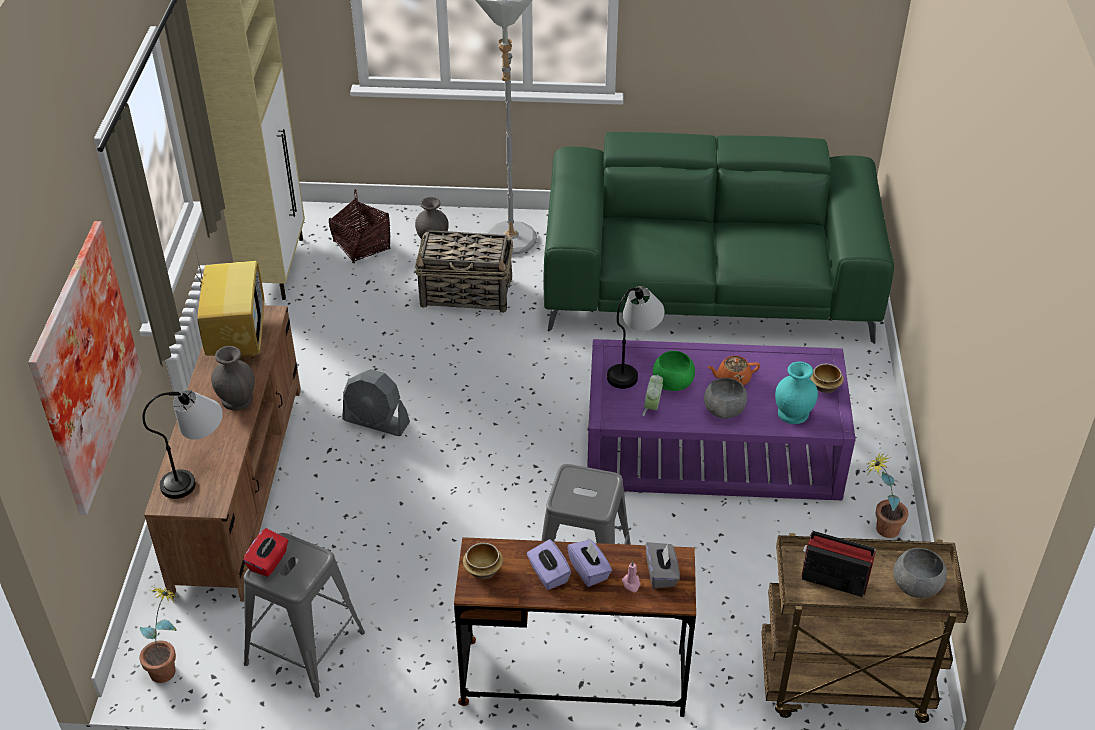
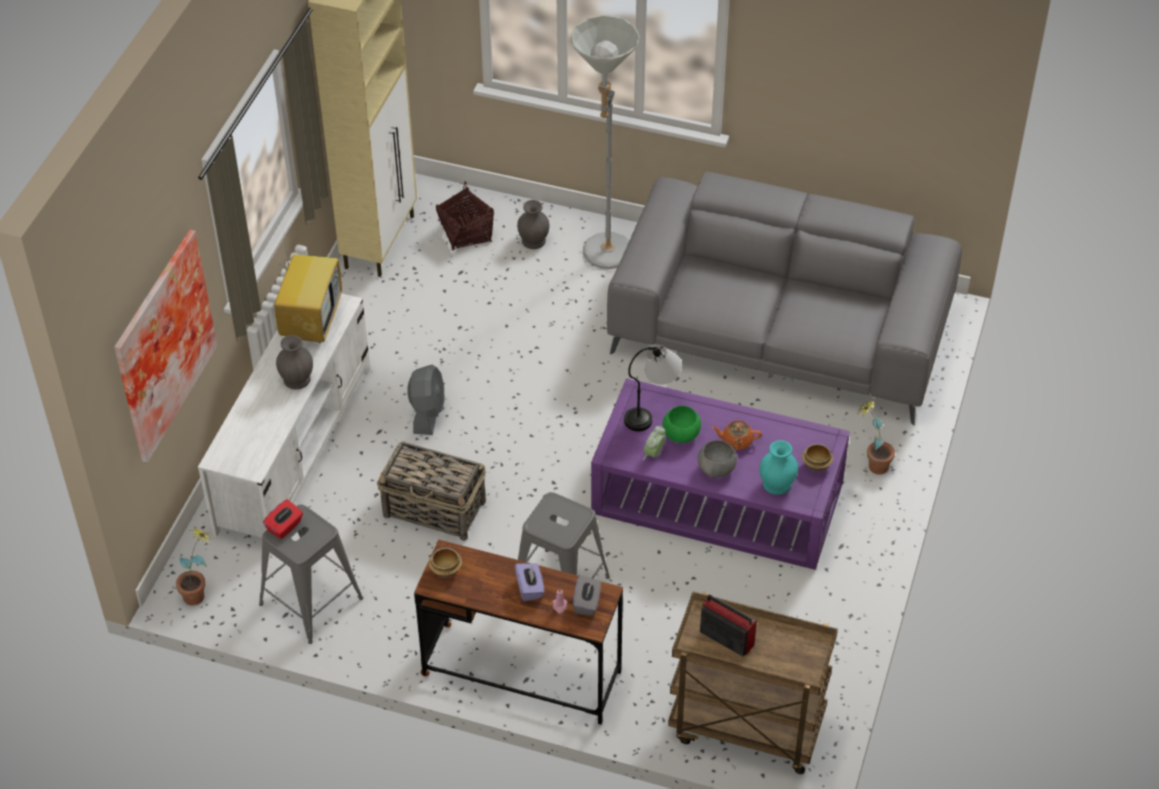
camera: 15 degrees right, 5 degrees up
table lamp [142,390,223,499] -> none
brown tv stand [144,305,301,602] -> white tv stand [198,294,370,538]
grey fan [342,369,410,436] -> grey fan turned 120 degrees counterclockwise [407,365,445,435]
basket [415,230,513,313] -> basket moved to [377,442,486,541]
purple tissue box [527,539,571,590] -> none
green sofa [544,132,894,344] -> grey sofa [607,172,962,426]
potted plant [868,454,909,538] -> potted plant moved to [857,399,895,475]
grey bowl [893,548,947,598] -> none

